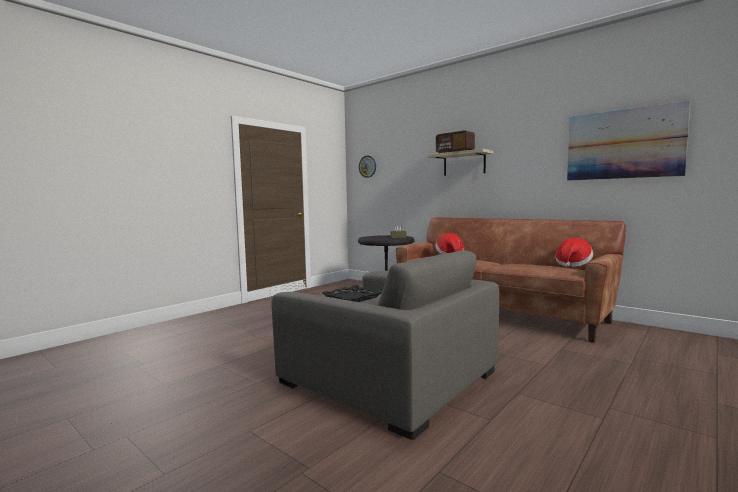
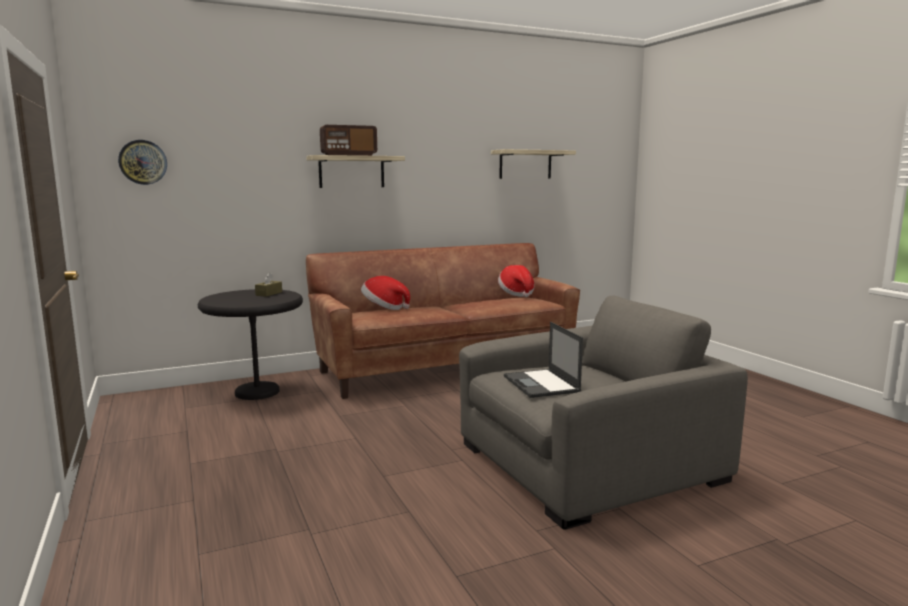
camera: 65 degrees left, 5 degrees up
black tray [322,285,382,302] -> laptop [504,322,583,398]
picture [567,101,690,181] -> shelf [491,149,576,179]

